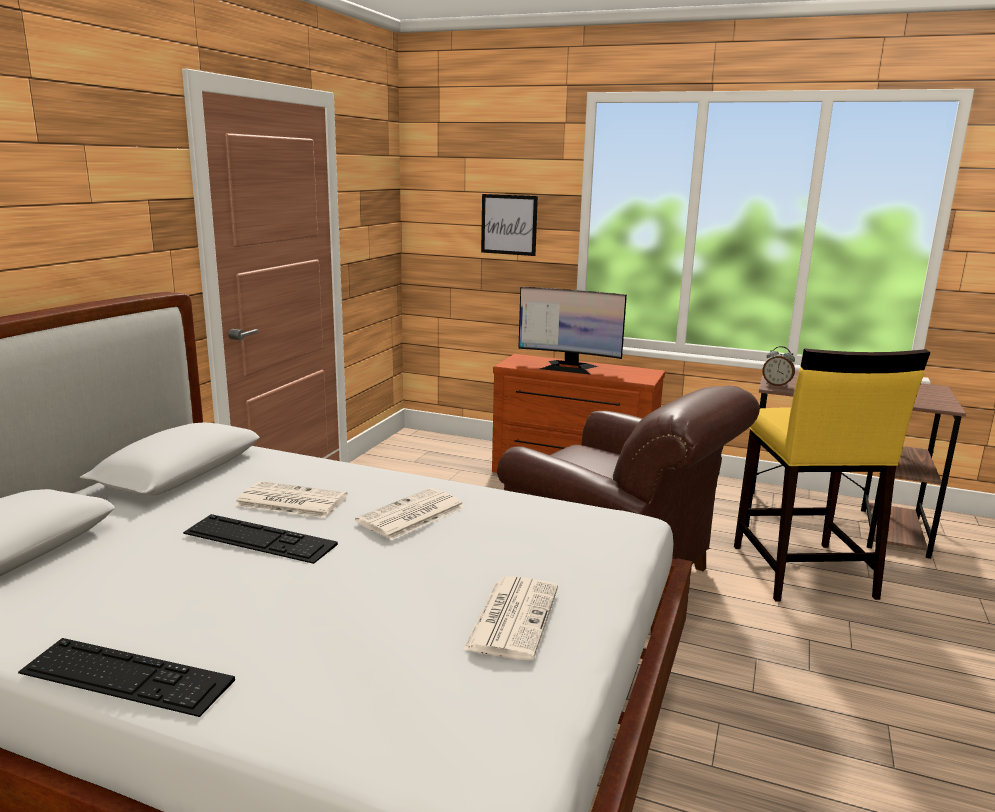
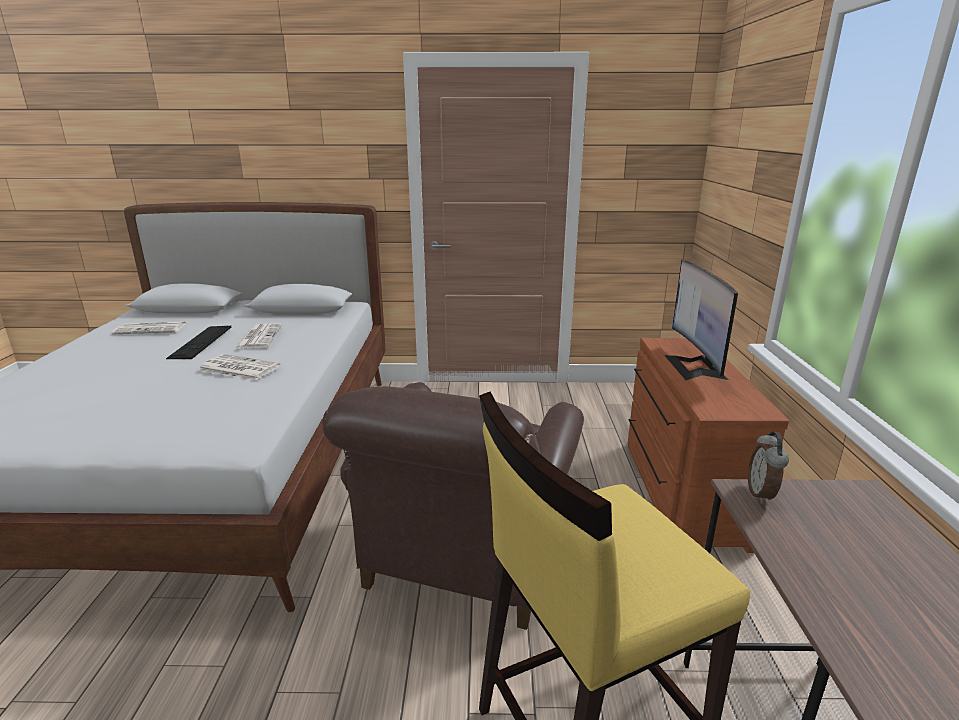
camera: 70 degrees right, 5 degrees up
keyboard [18,638,235,717] -> none
newspaper [463,576,558,660] -> newspaper moved to [111,322,186,334]
picture [481,194,538,256] -> none

